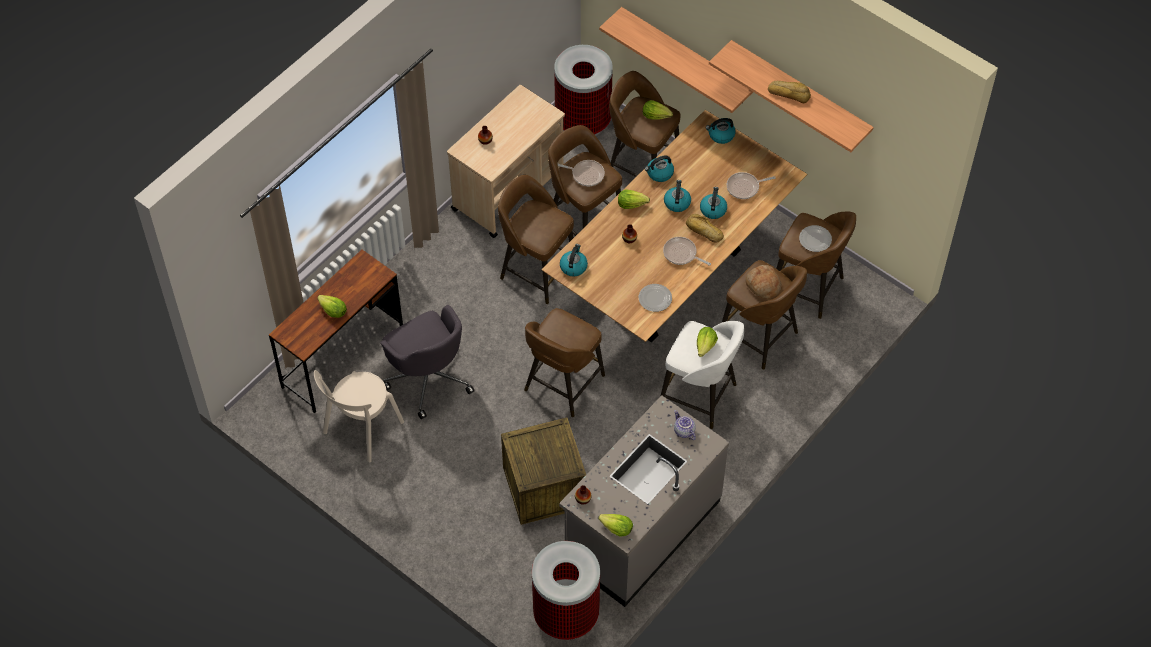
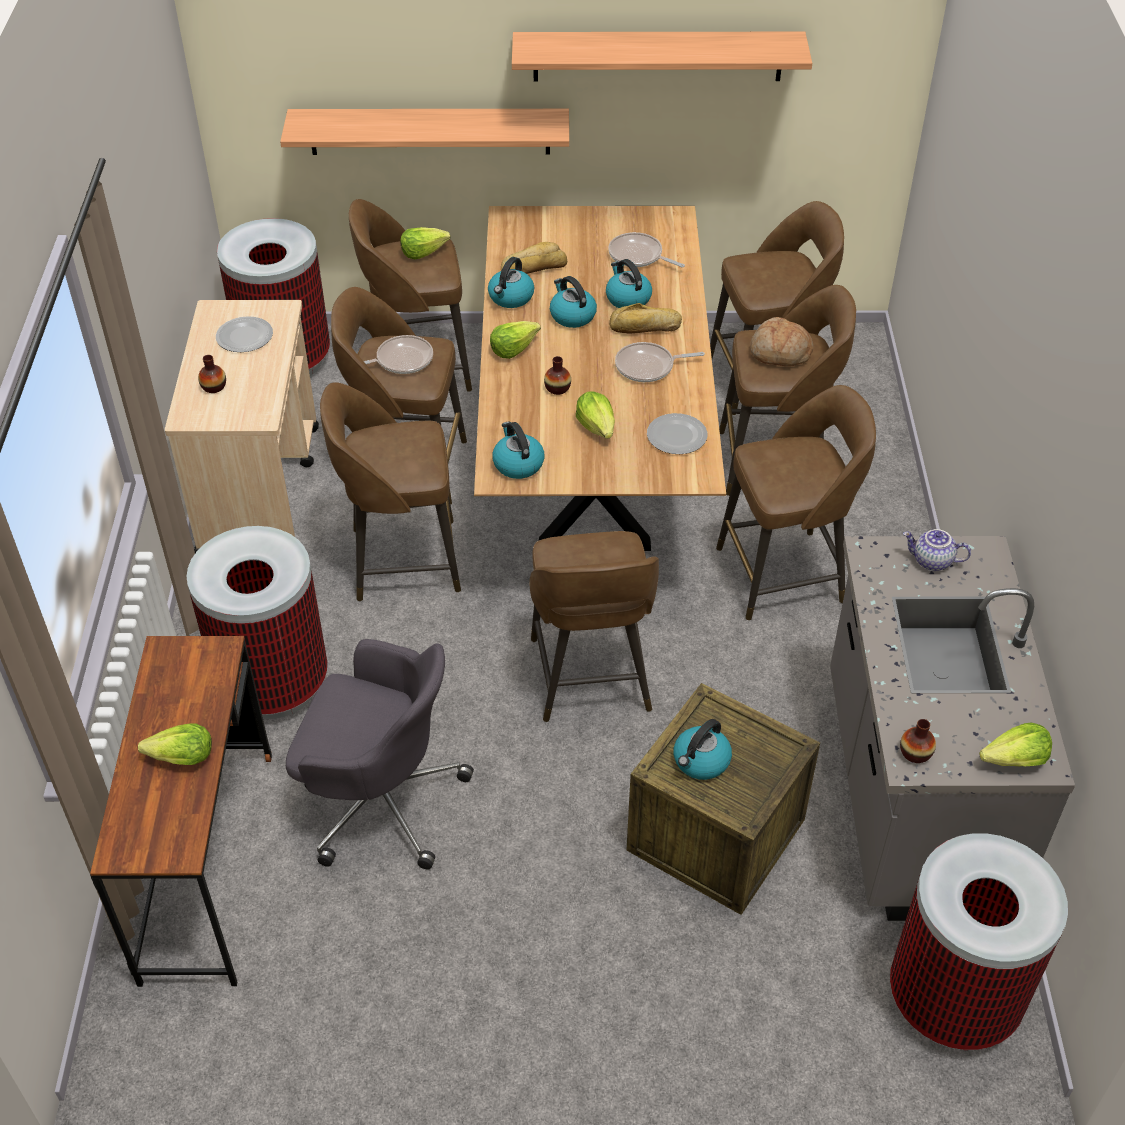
camera: 40 degrees left, 10 degrees down
beige chair [314,370,404,462] -> none
white stool [661,321,744,429] -> brown stool [716,385,876,620]
lettuce [697,327,718,357] -> lettuce moved to [576,391,615,439]
kettle [705,118,736,144] -> kettle moved to [674,719,732,780]
frying pan [727,172,776,199] -> frying pan turned 90 degrees clockwise [608,232,685,267]
bread [768,81,811,103] -> bread moved to [501,242,567,274]
plate [799,225,832,252] -> plate moved to [216,316,273,352]
none -> trash can [187,526,327,719]

